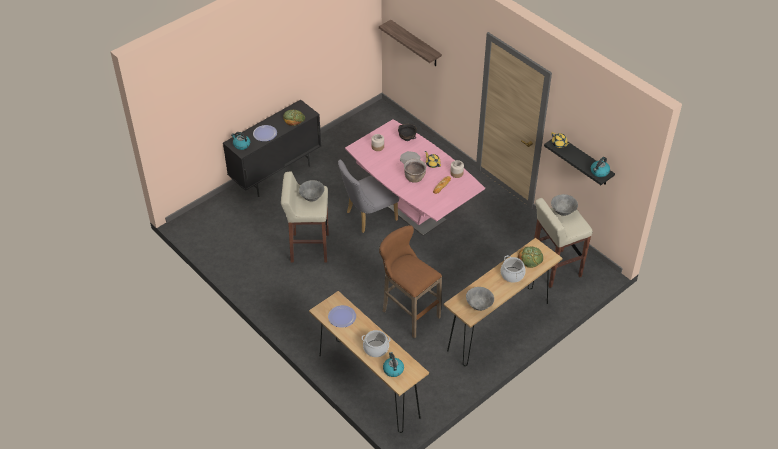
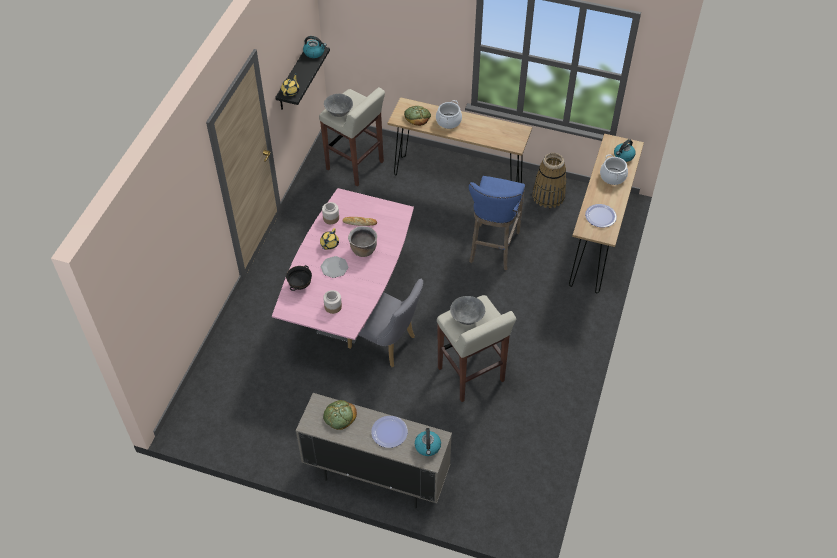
camera: 120 degrees left, 5 degrees up
black cabinet [223,100,321,197] -> beige cabinet [296,393,452,508]
shelf [379,20,442,66] -> none
brown stool [379,225,442,339] -> blue stool [469,176,525,270]
grey bowl [466,287,494,311] -> none
none -> basket [532,153,567,208]

